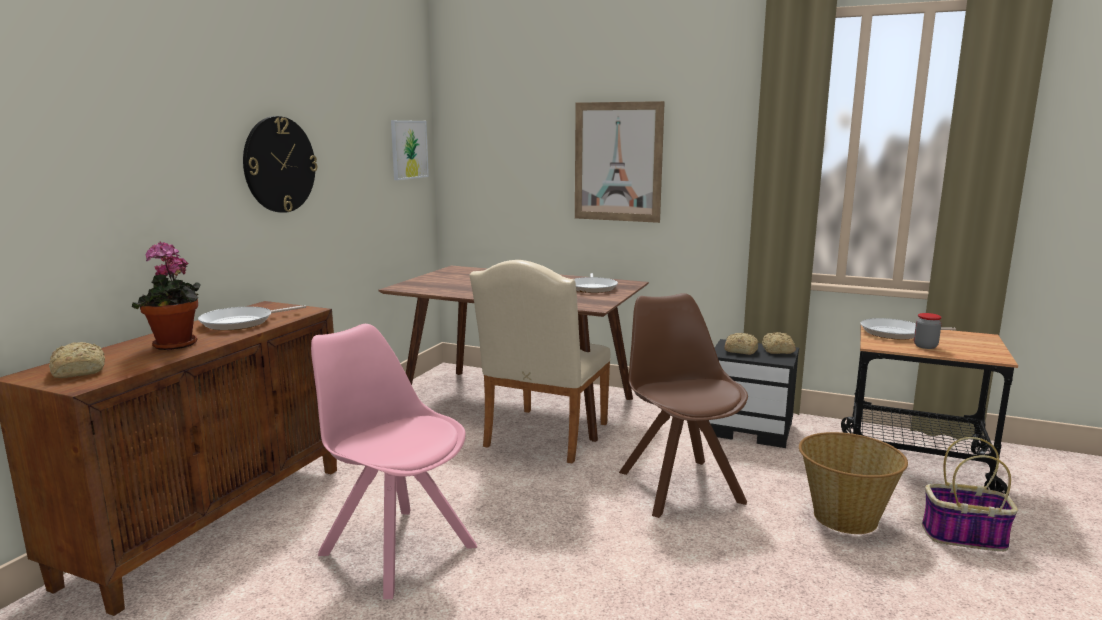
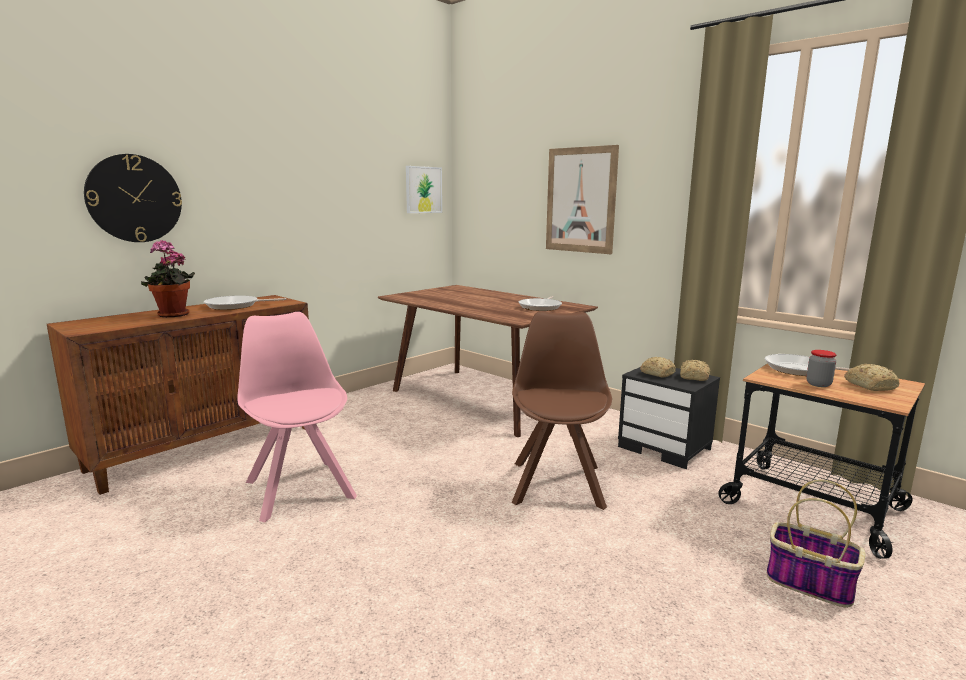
camera: 20 degrees right, 0 degrees up
bread [49,342,105,378] -> bread moved to [844,364,900,391]
wall clock [243,116,317,213] -> wall clock moved to [84,154,182,242]
beige chair [469,260,611,464] -> none
basket [799,432,908,534] -> none

